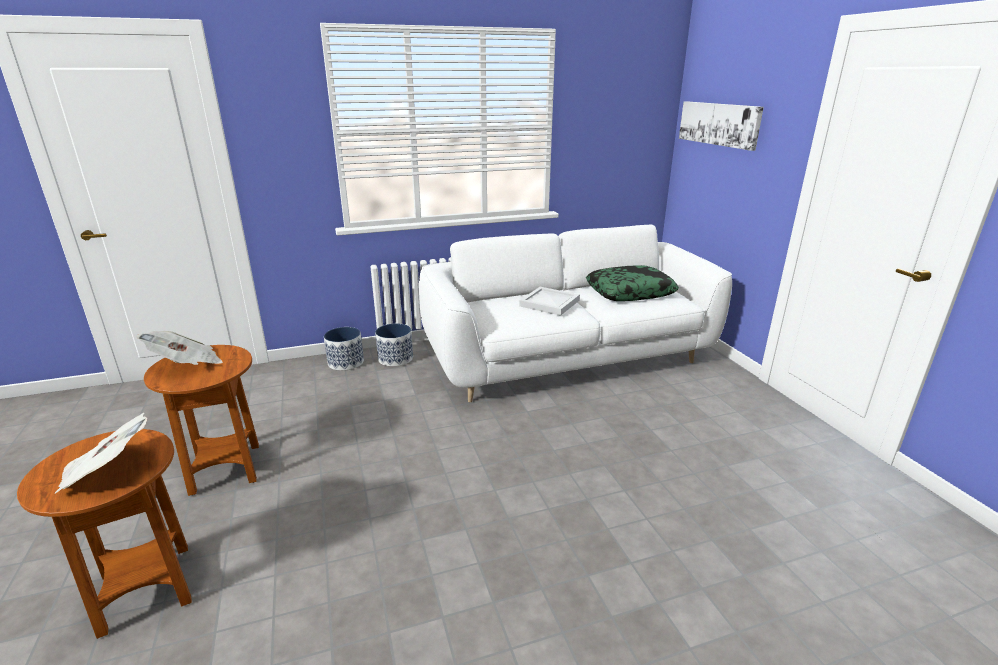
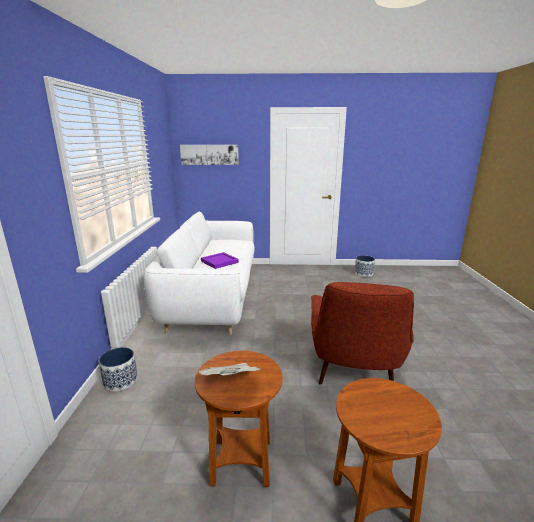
camera: 70 degrees left, 5 degrees down
newspaper [55,412,147,494] -> none
planter [375,323,413,367] -> planter moved to [355,255,375,277]
white tray [519,287,580,316] -> purple tray [201,252,239,269]
pillow [586,265,679,301] -> none
none -> red armchair [311,282,414,385]

